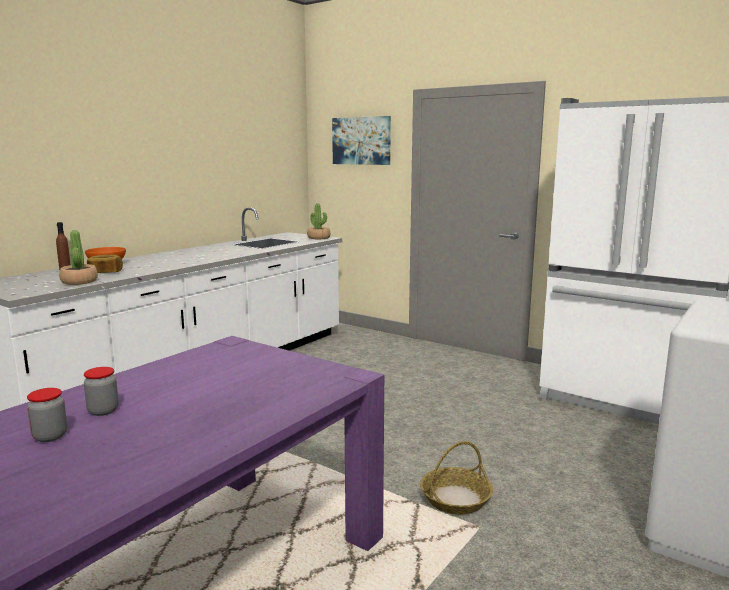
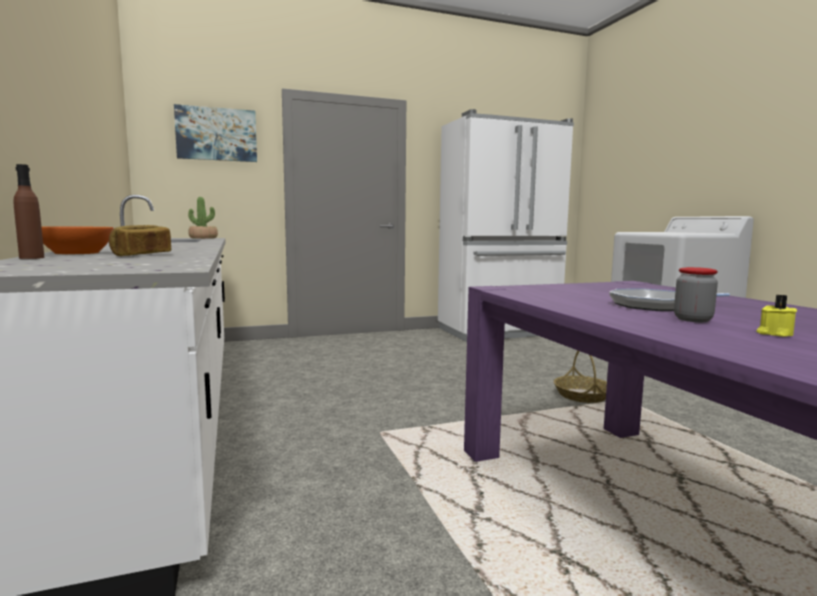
camera: 55 degrees left, 5 degrees down
jar [27,388,67,442] -> yellow candle [756,295,797,337]
potted plant [59,230,98,285] -> none
none -> frying pan [609,288,730,311]

